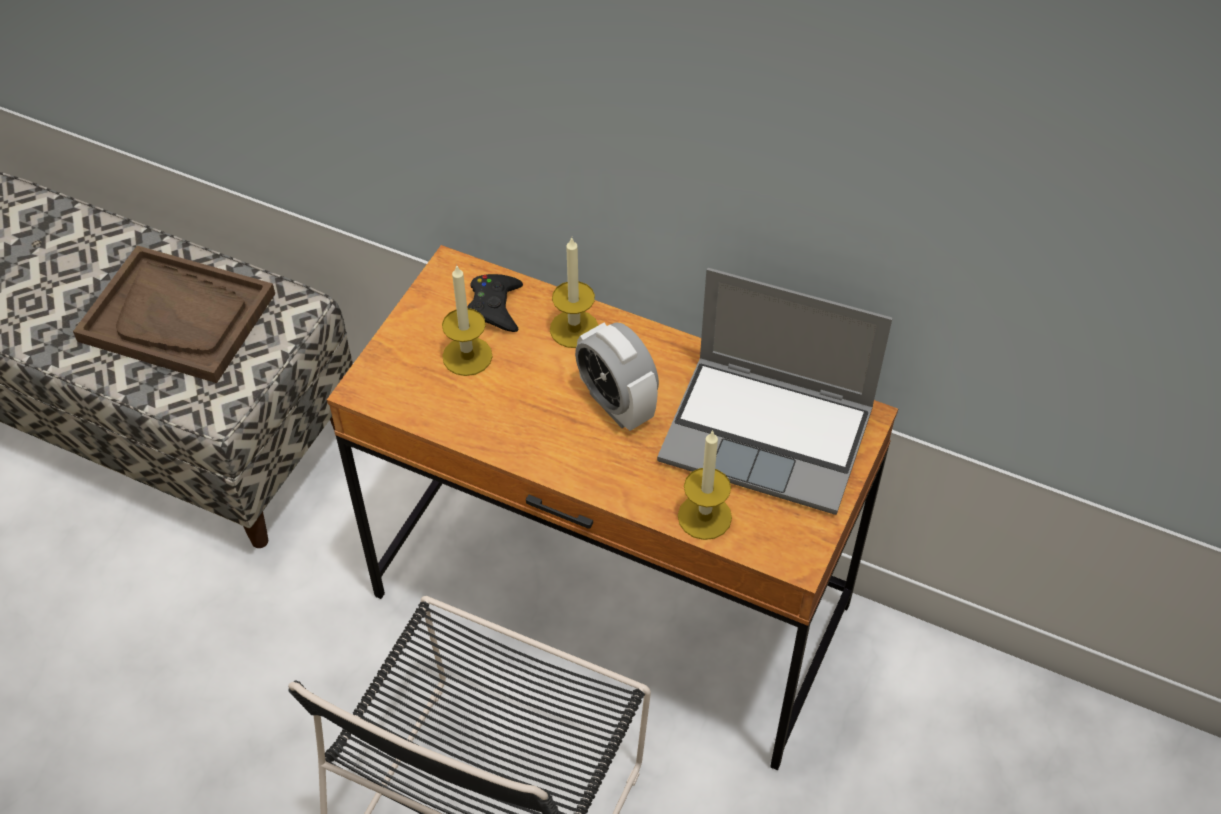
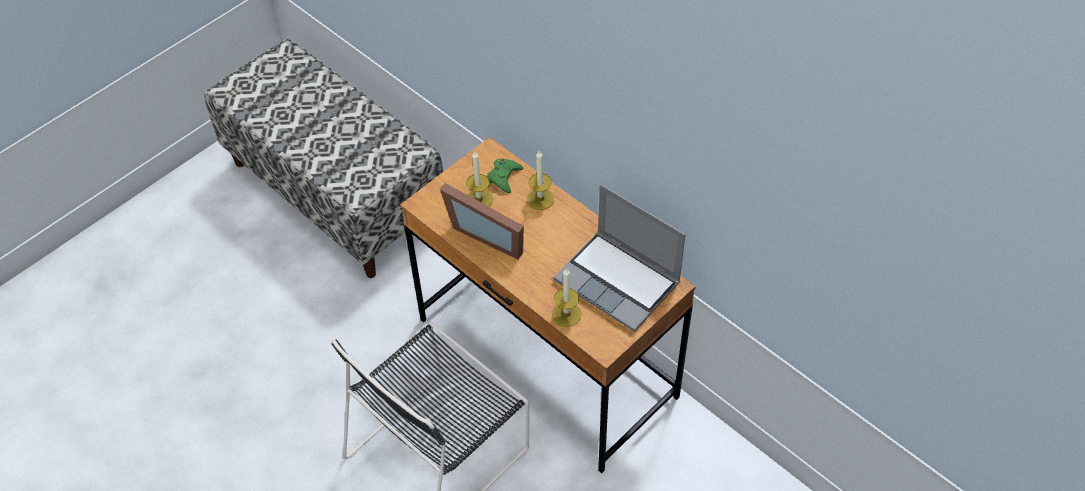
camera: 20 degrees right, 0 degrees up
brown tray [73,246,275,383] -> none
black game controller [467,274,523,332] -> green game controller [487,159,523,193]
alarm clock [575,322,659,431] -> none
none -> picture frame [440,183,524,259]

